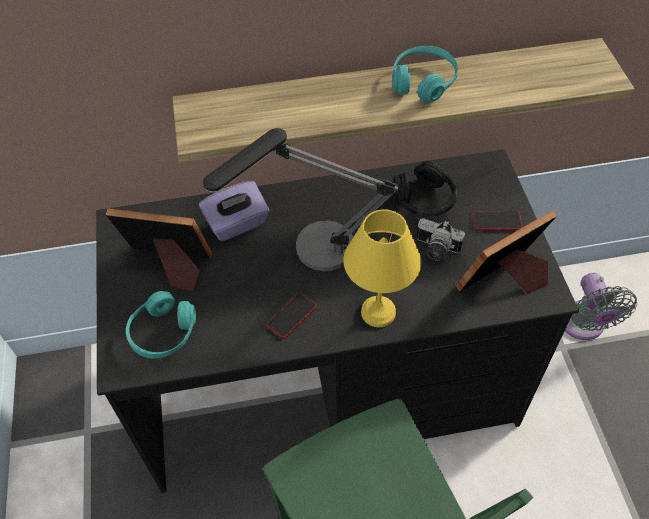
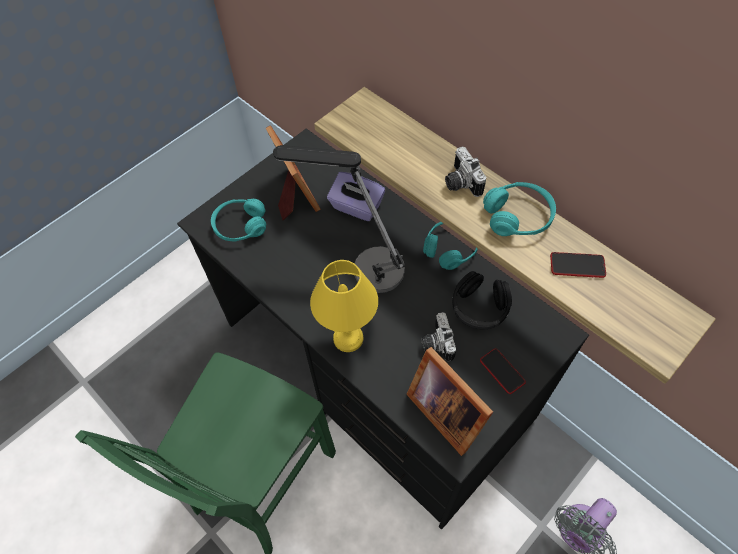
camera: 55 degrees right, 5 degrees up
phone [266,293,317,338] -> phone moved to [550,252,606,278]
picture frame [456,210,557,293] -> picture frame turned 150 degrees counterclockwise [406,347,493,456]
none -> turquoise headphones [423,222,478,270]
none -> camera [445,147,486,197]

